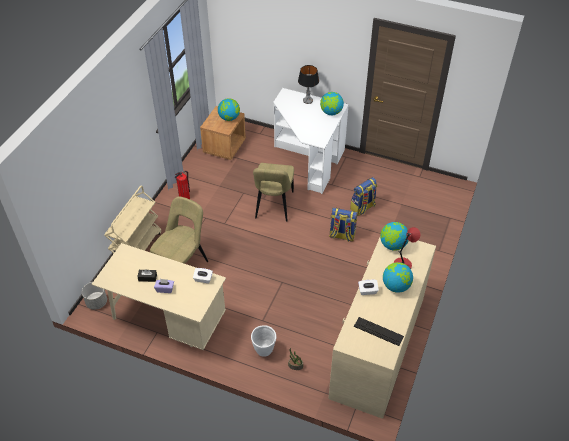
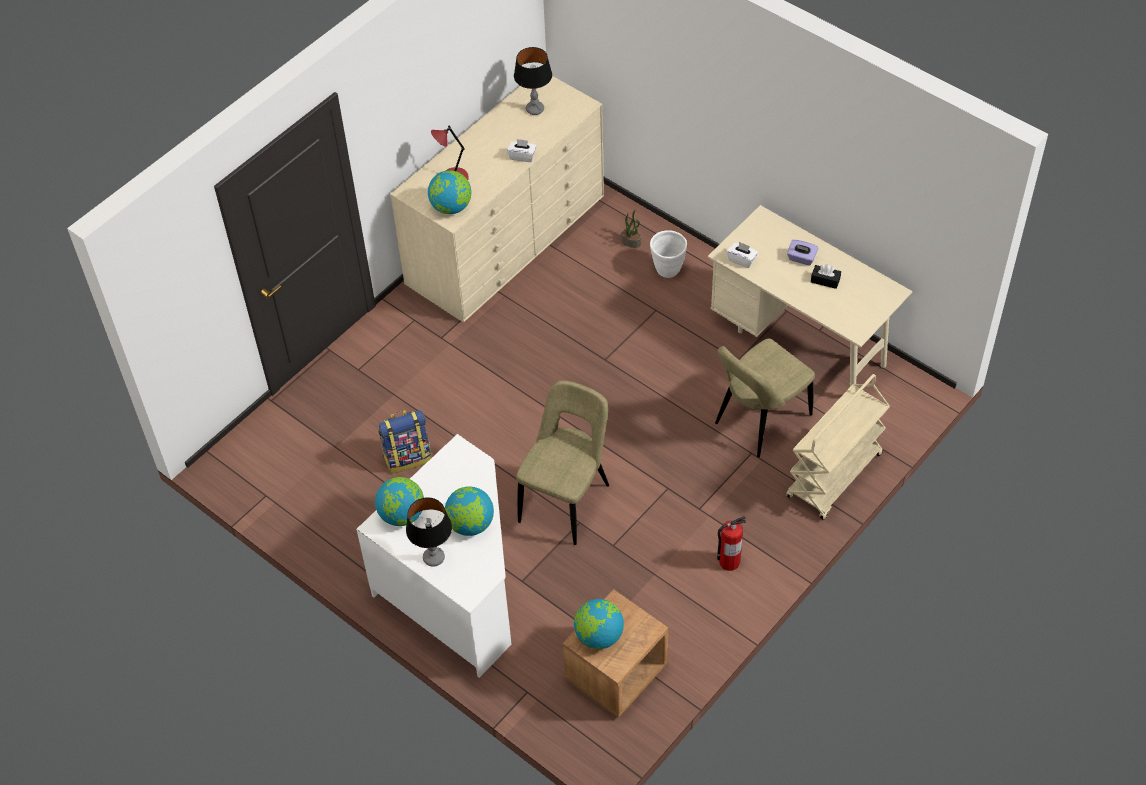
camera: 160 degrees left, 5 degrees up
grey planter [82,282,107,310] -> none
backpack [329,208,358,242] -> none
keyboard [354,317,404,346] -> table lamp [514,47,552,115]
globe [383,262,413,293] -> globe moved to [445,486,494,536]

